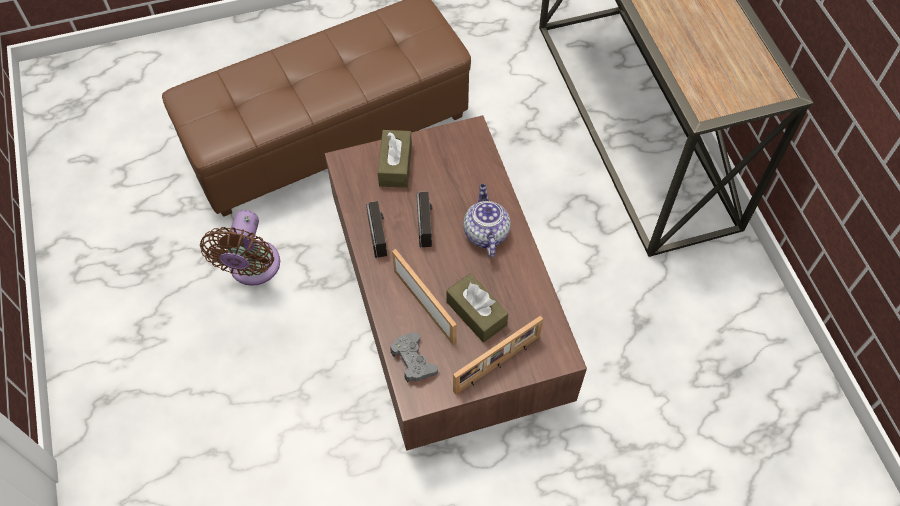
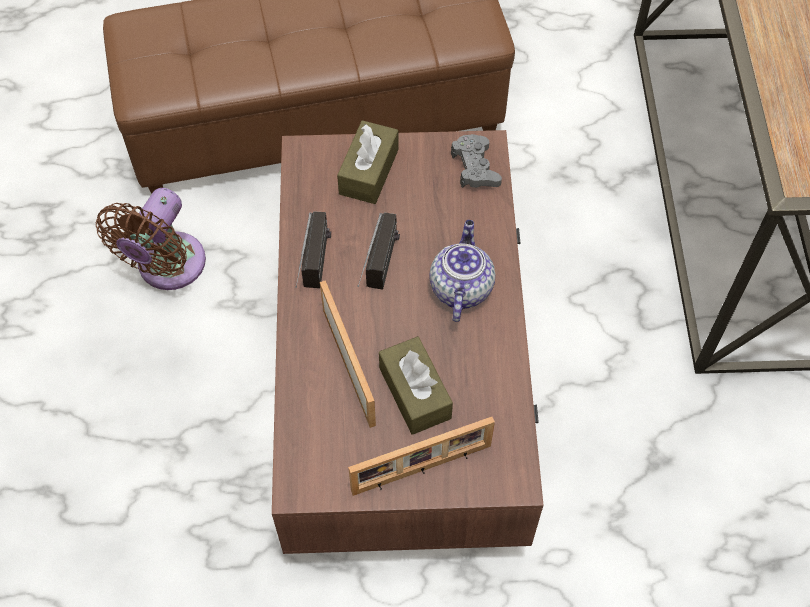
camera: 15 degrees right, 0 degrees up
grey game controller [390,333,438,383] -> grey game controller moved to [451,134,502,188]

